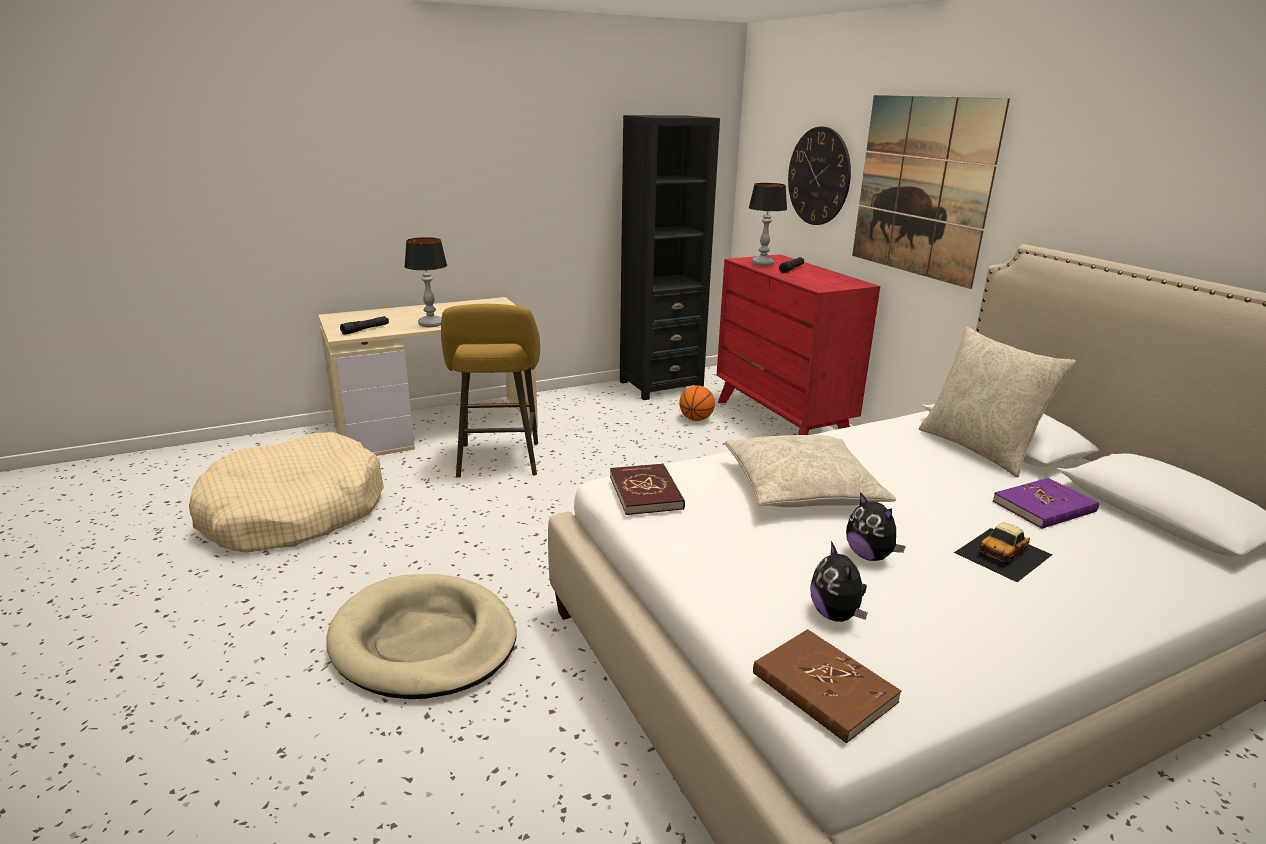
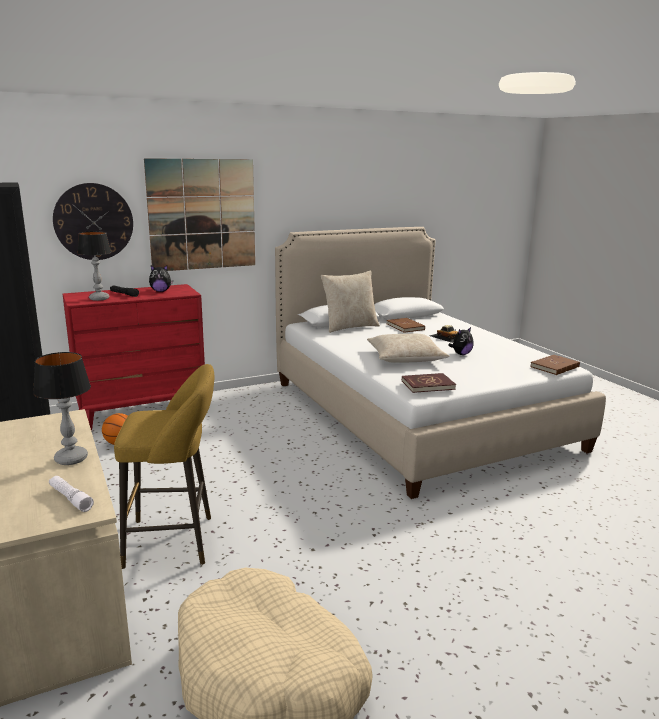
camera: 90 degrees left, 5 degrees down
beige dog bed [326,574,517,699] -> none
black flashlight [340,316,389,335] -> white flashlight [49,476,94,512]
plush toy [810,541,867,622] -> plush toy moved to [149,265,173,292]
purple book [993,478,1099,529] -> brown book [387,318,425,333]

